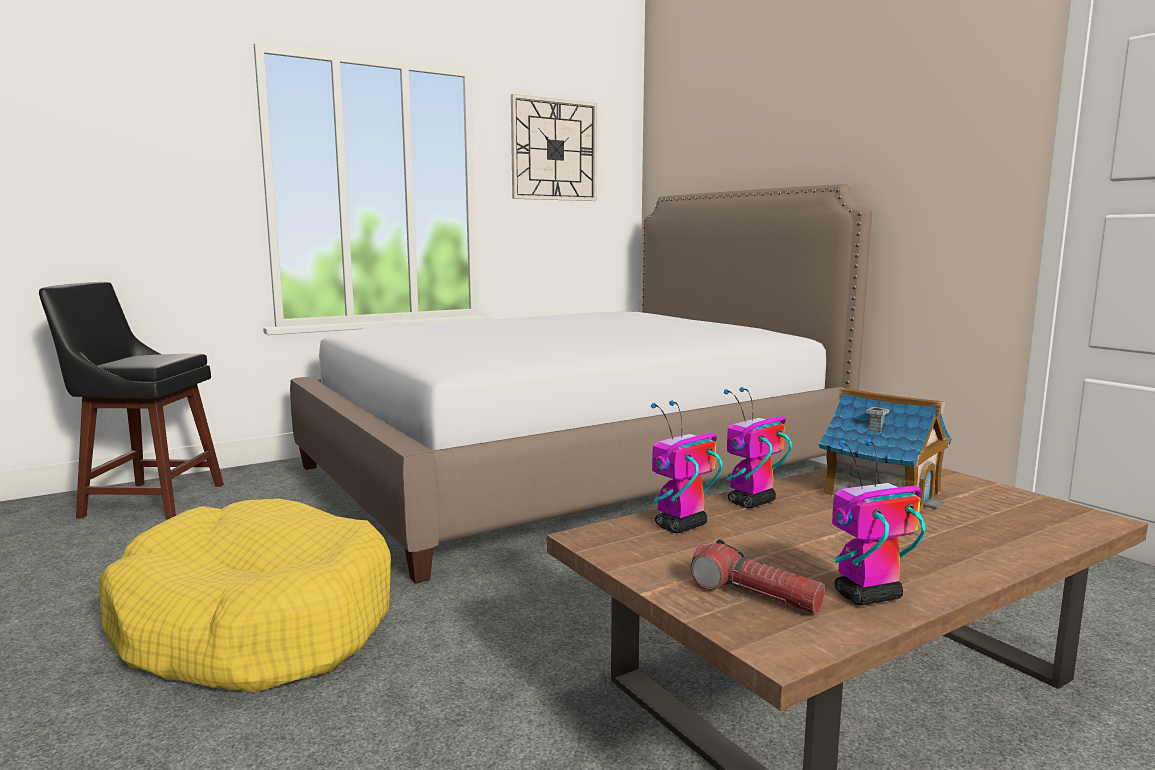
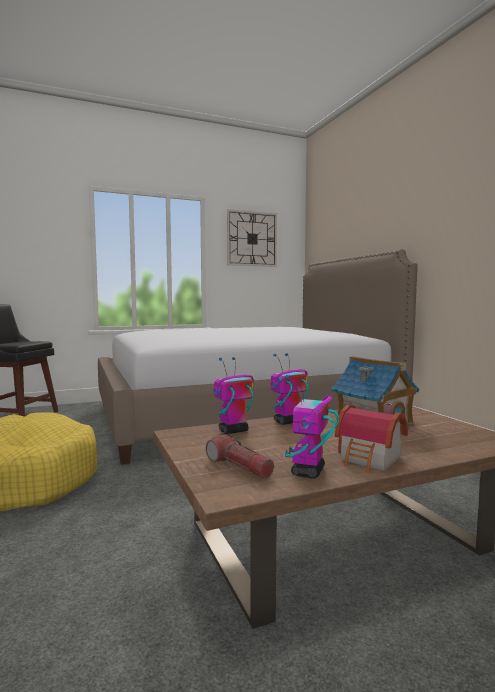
camera: 10 degrees right, 5 degrees down
toy robot [832,439,925,606] -> toy robot turned 60 degrees counterclockwise [278,375,339,479]
none -> toy house [335,403,408,473]

